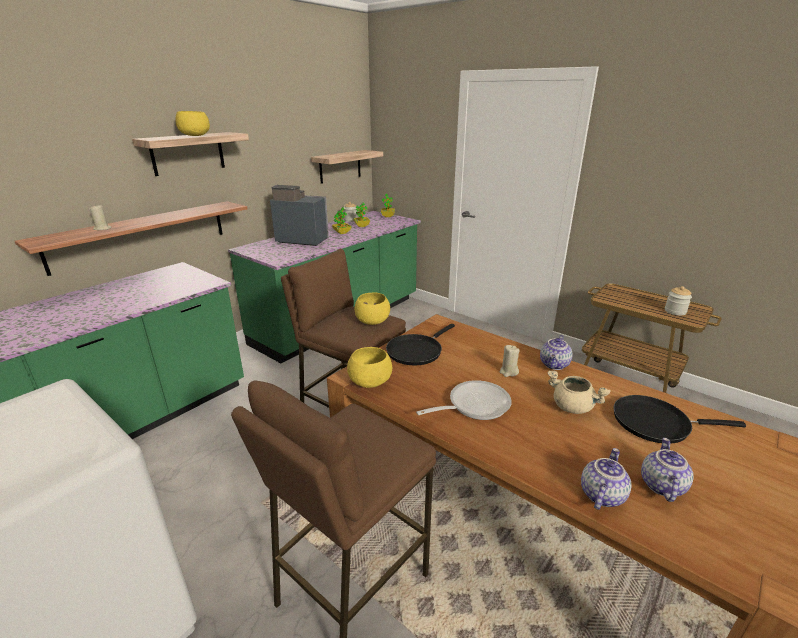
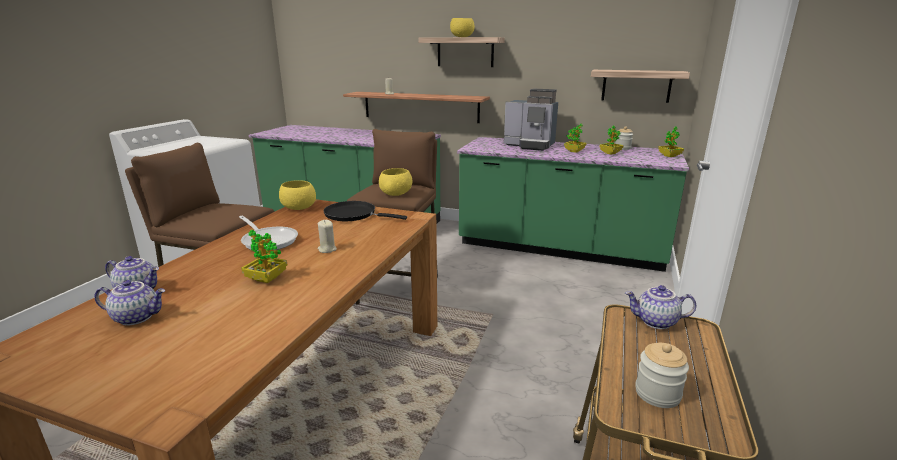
camera: 70 degrees right, 5 degrees down
coffee machine [270,185,329,246] -> coffee machine turned 120 degrees clockwise [504,89,558,151]
teapot [540,335,573,370] -> teapot moved to [625,285,696,329]
beige cooking pot [547,371,611,414] -> potted plant [241,230,287,283]
black frying pan [614,395,746,444] -> none

